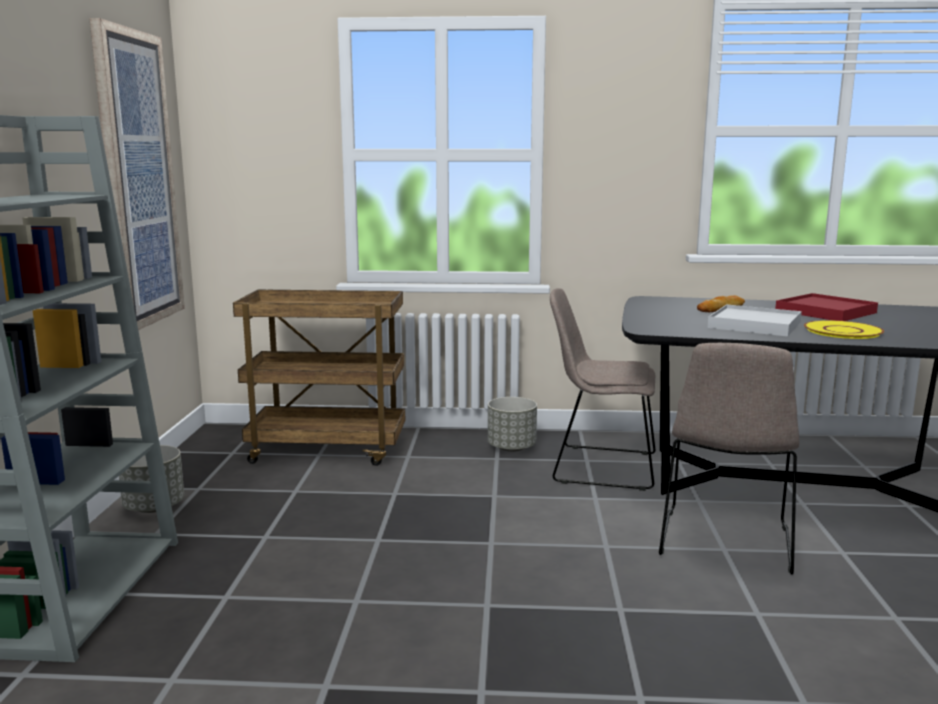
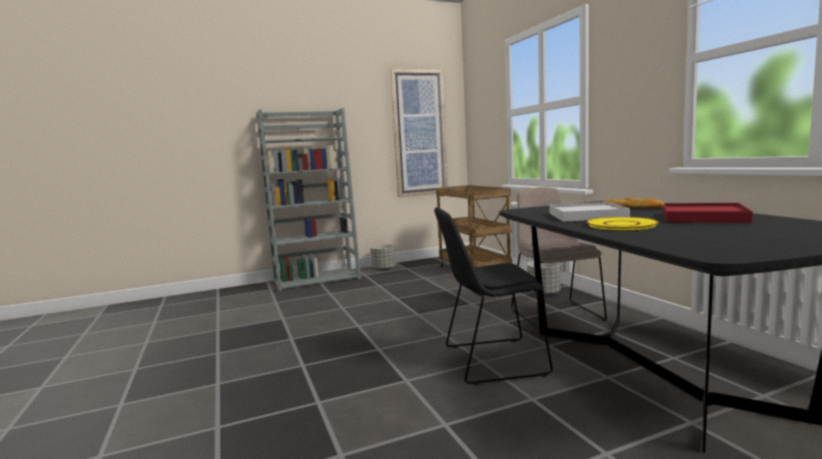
camera: 65 degrees right, 5 degrees down
beige chair [659,343,799,575] -> black chair [435,207,553,385]

